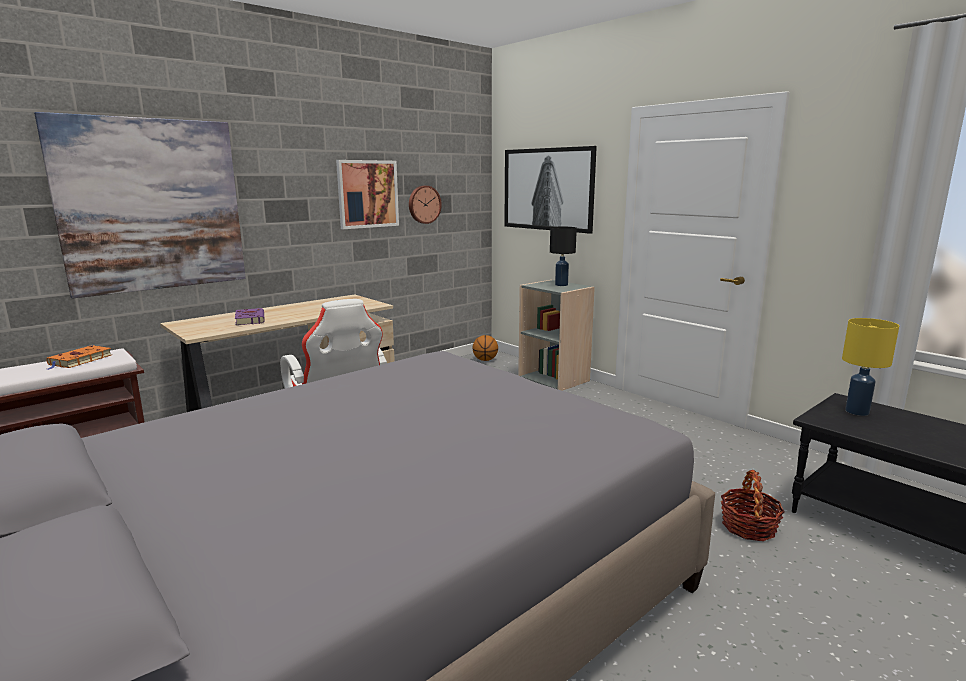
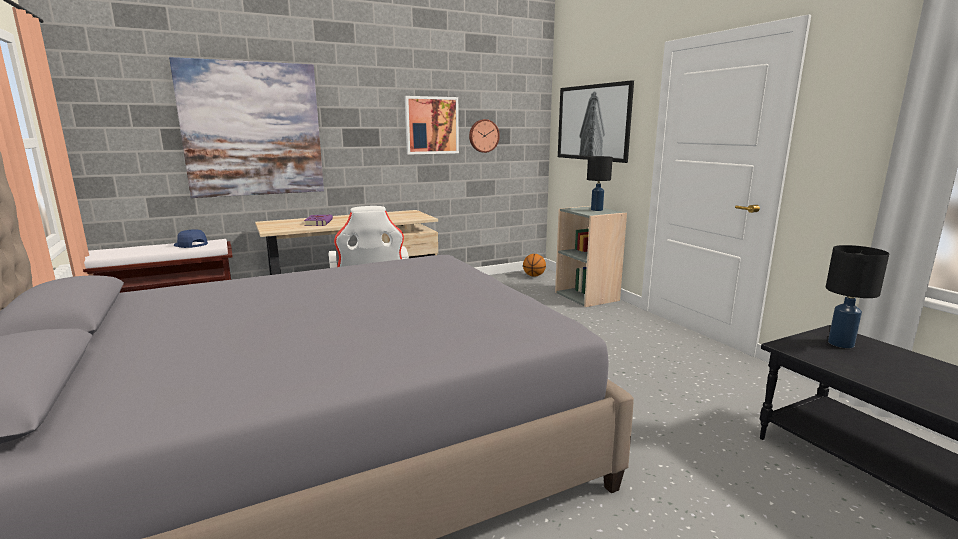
camera: 15 degrees right, 0 degrees up
orange book [46,345,112,370] -> blue cap [174,229,208,248]
basket [721,470,785,541] -> none
yellow table lamp [842,318,899,416] -> black table lamp [825,245,889,348]

